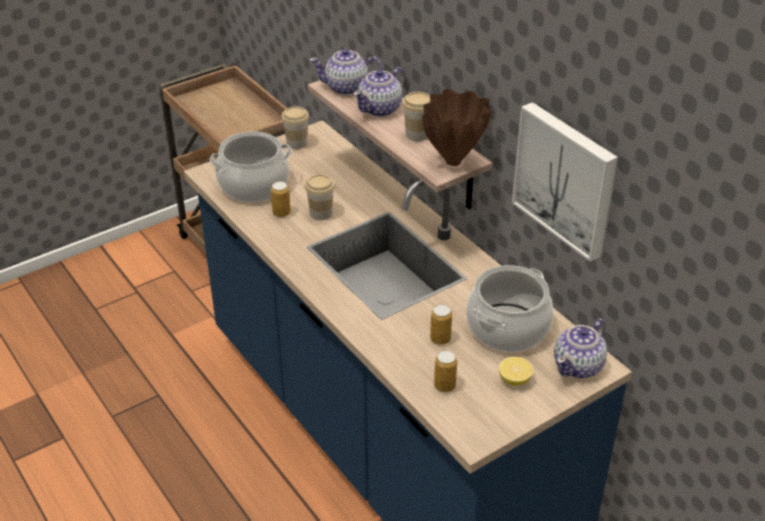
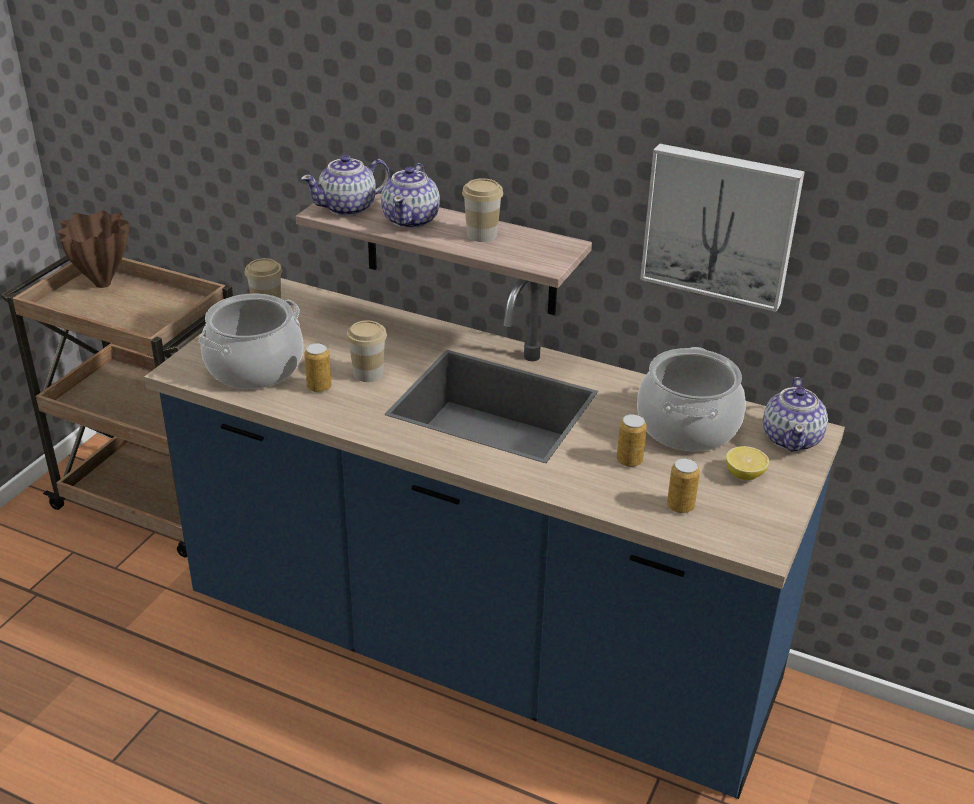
camera: 30 degrees left, 5 degrees down
brown vase [422,89,491,166] -> brown vase moved to [58,211,129,288]

